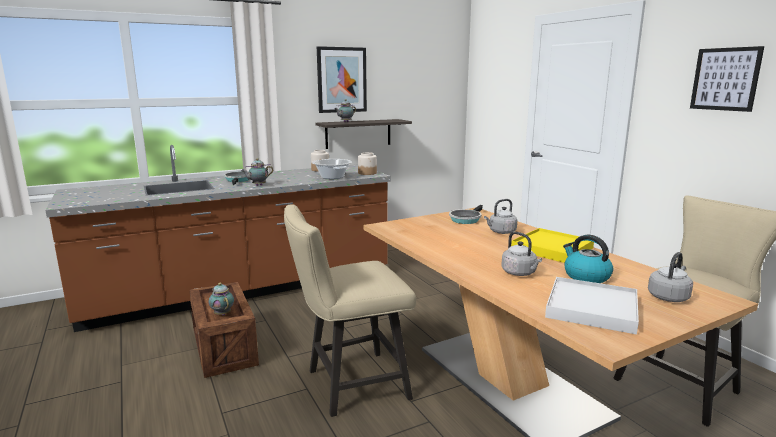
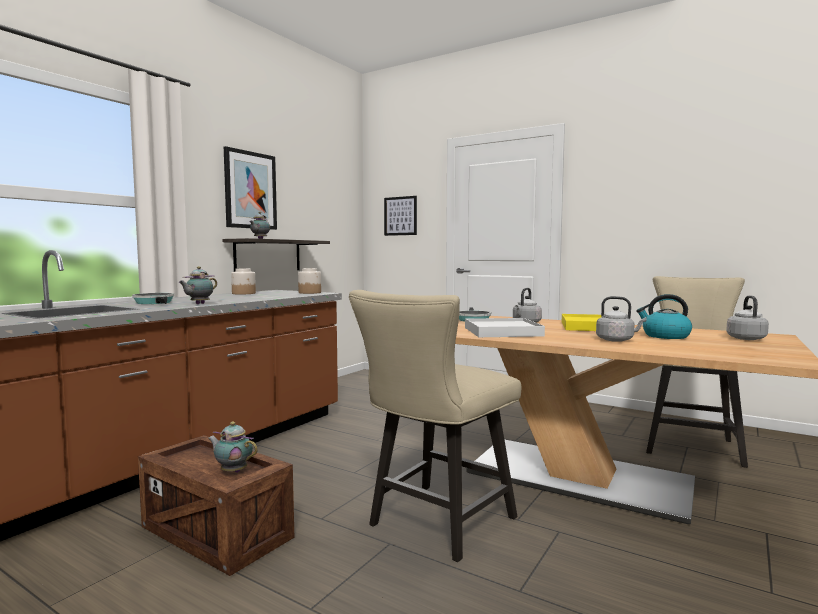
camera: 30 degrees left, 10 degrees down
cooking pot [312,159,352,179] -> none
white tray [545,277,639,335] -> white tray moved to [465,318,545,337]
picture [690,46,764,112] -> picture moved to [384,196,417,236]

